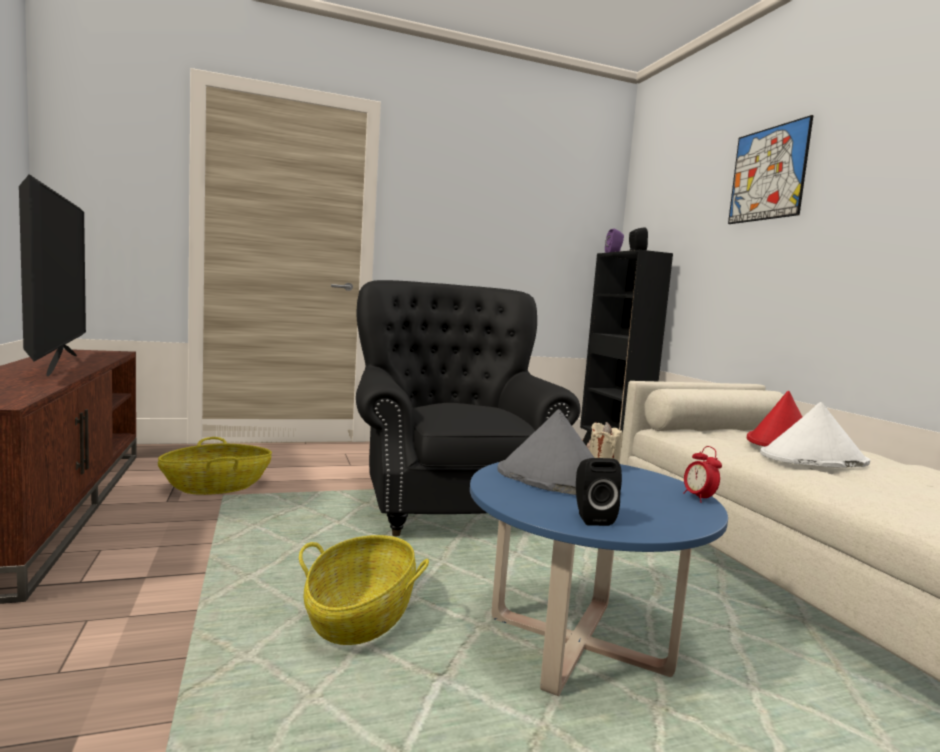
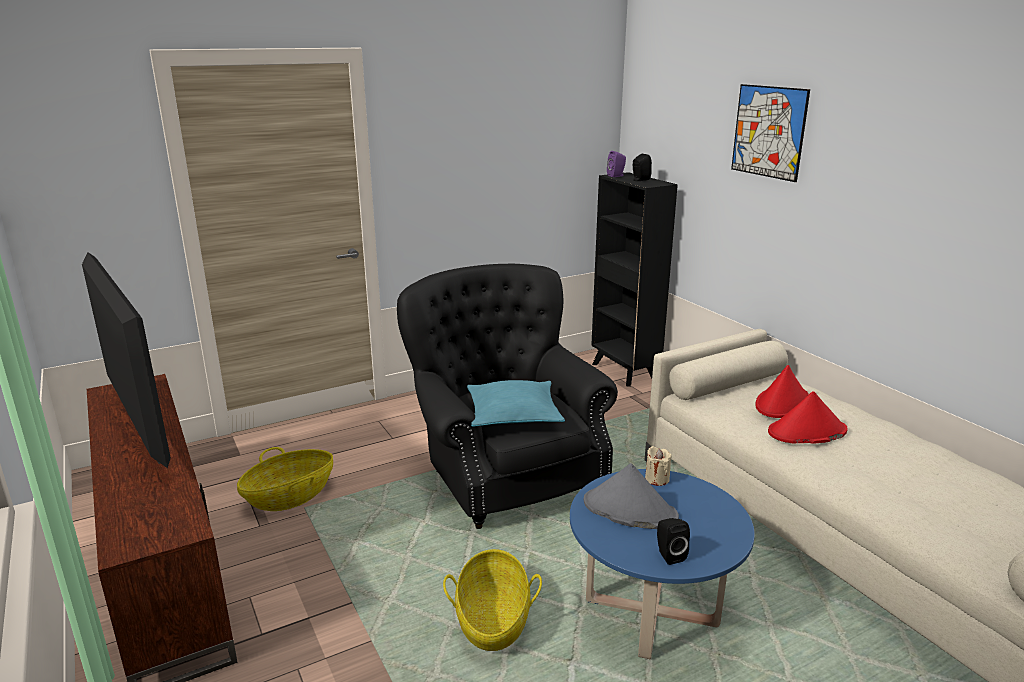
camera: 10 degrees left, 15 degrees up
alarm clock [683,446,722,503] -> none
white hat [760,402,870,468] -> red hat [768,391,848,444]
none -> turquoise pillow [467,380,565,427]

